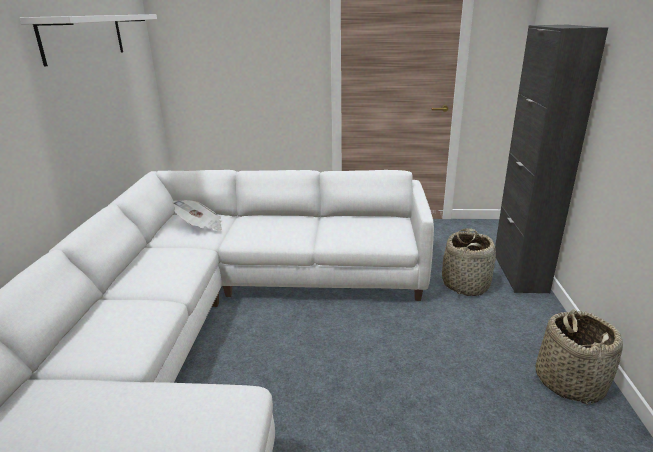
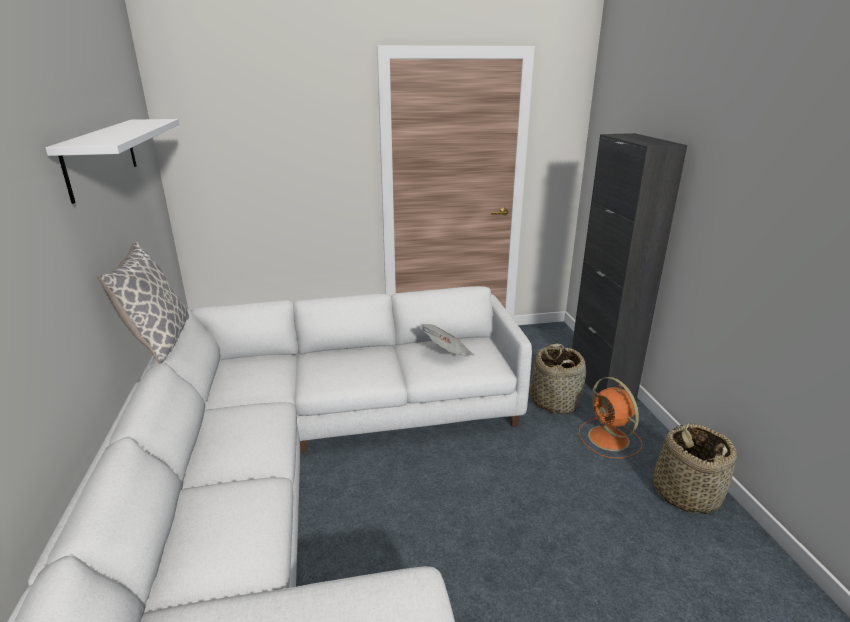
camera: 15 degrees left, 0 degrees up
newspaper [173,200,222,230] -> newspaper moved to [420,324,474,355]
none -> pillow [98,242,189,364]
none -> orange fan [579,377,643,459]

